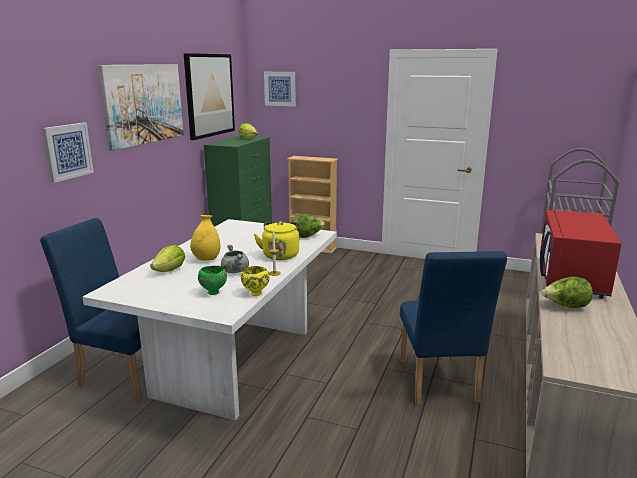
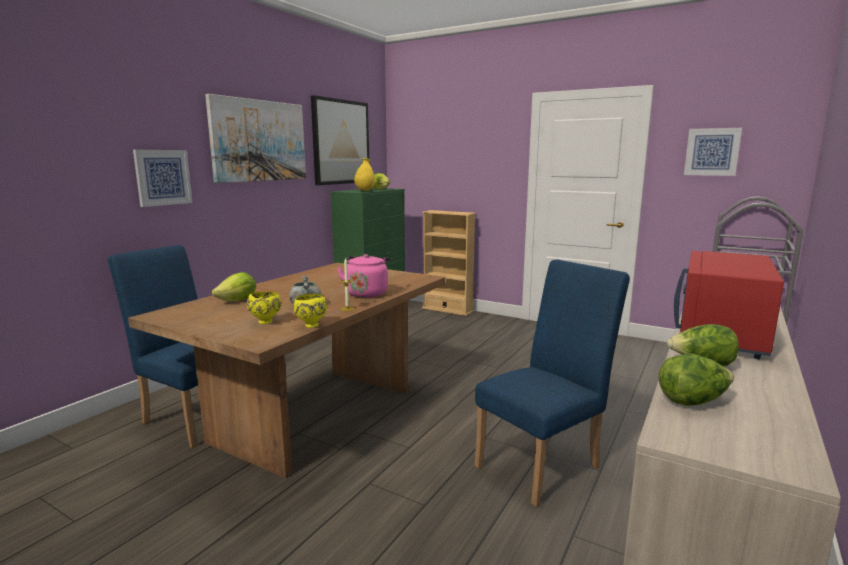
camera: 10 degrees right, 5 degrees down
white dining table [83,219,337,421] -> brown dining table [128,263,445,478]
yellow vase [190,215,221,261] -> yellow vase moved to [354,158,375,191]
green bowl [198,266,227,295] -> yellow bowl [247,292,282,324]
yellow kettle [254,221,299,260] -> pink kettle [337,254,391,298]
picture [264,72,296,106] -> picture moved to [684,128,742,176]
lettuce [292,214,325,238] -> lettuce moved to [659,353,734,406]
blue chair [399,251,507,405] -> blue chair turned 135 degrees counterclockwise [474,260,630,507]

